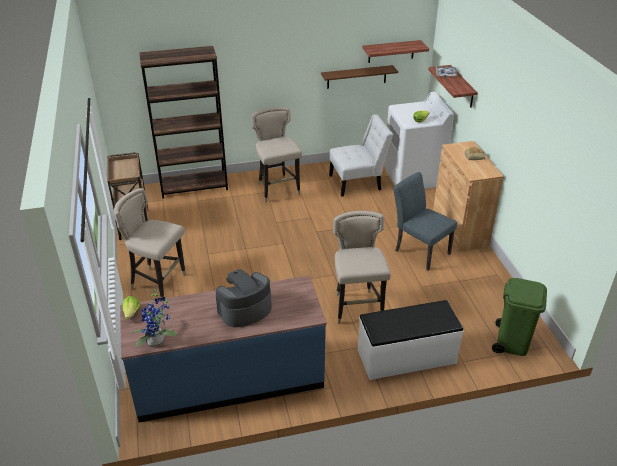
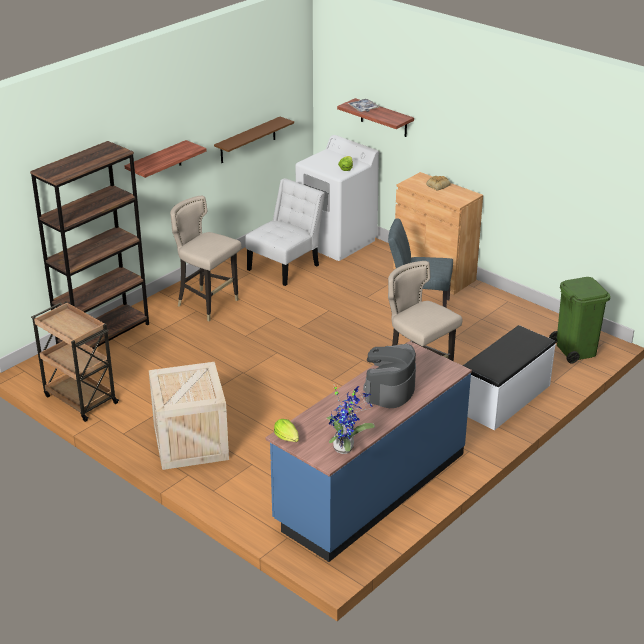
camera: 35 degrees left, 5 degrees down
beige stool [114,188,186,298] -> crate [149,362,229,470]
shelf [363,40,429,63] -> shelf moved to [125,140,207,178]

